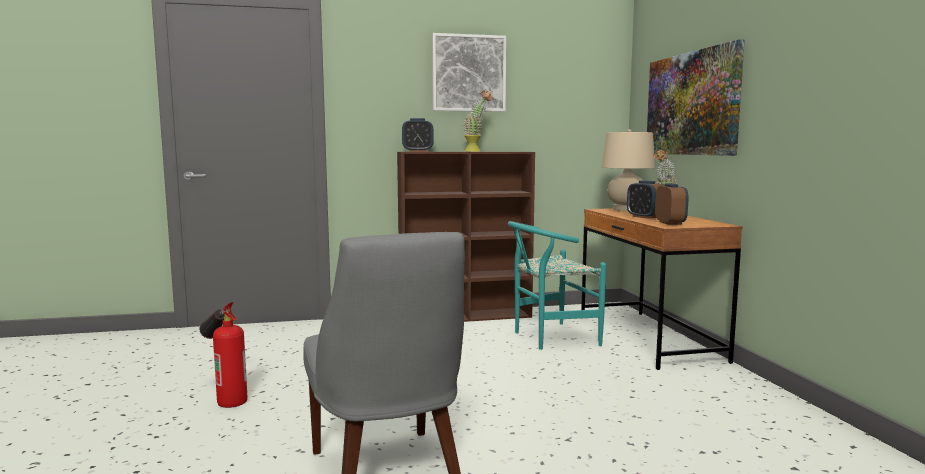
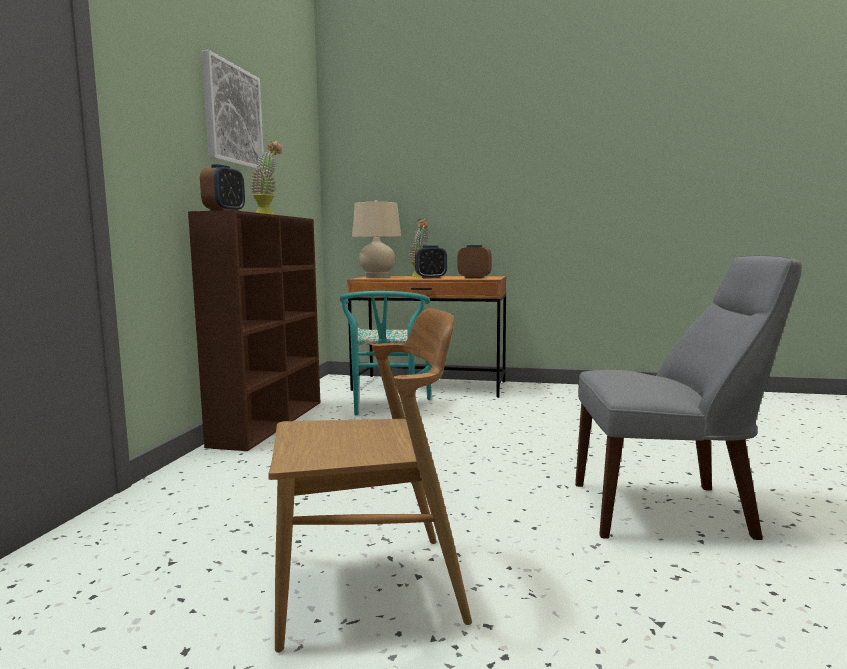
camera: 65 degrees left, 0 degrees up
fire extinguisher [199,302,247,408] -> brown chair [269,308,472,653]
picture [647,39,745,156] -> none

